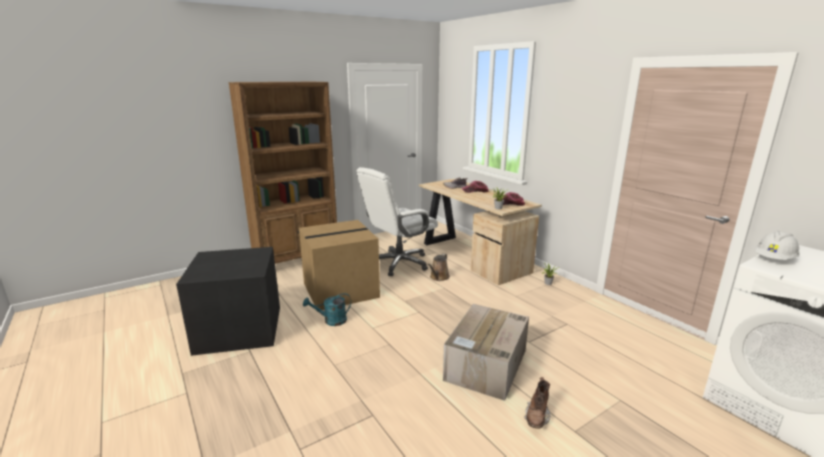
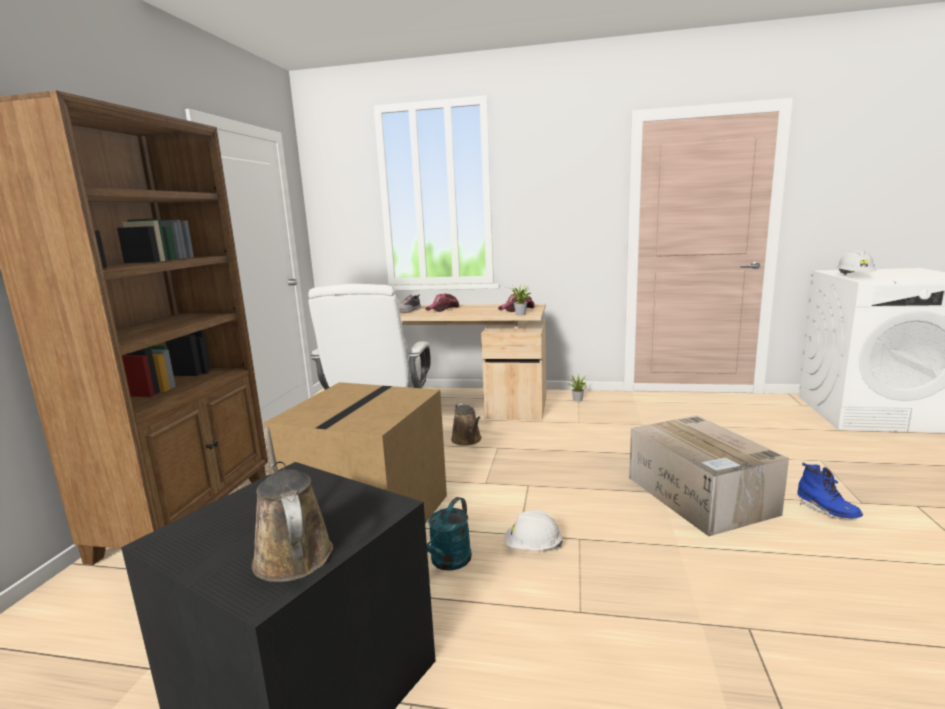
camera: 45 degrees left, 5 degrees down
brown boot [524,377,550,429] -> blue boot [797,463,863,519]
none -> brown watering can [251,427,333,582]
none -> white hard hat [504,510,563,550]

